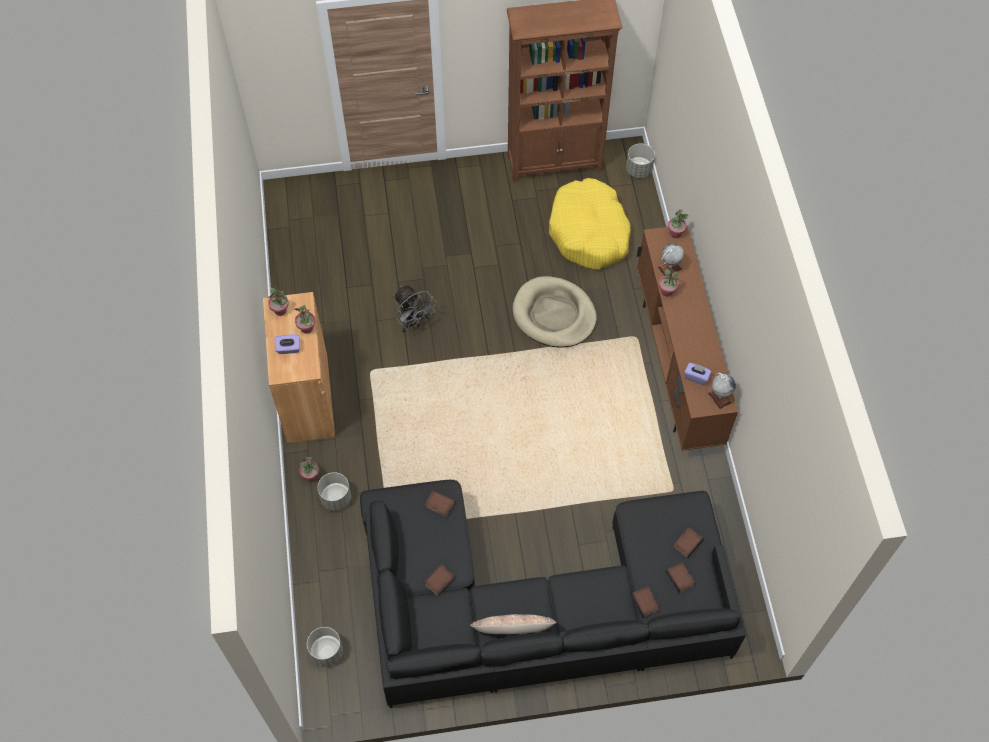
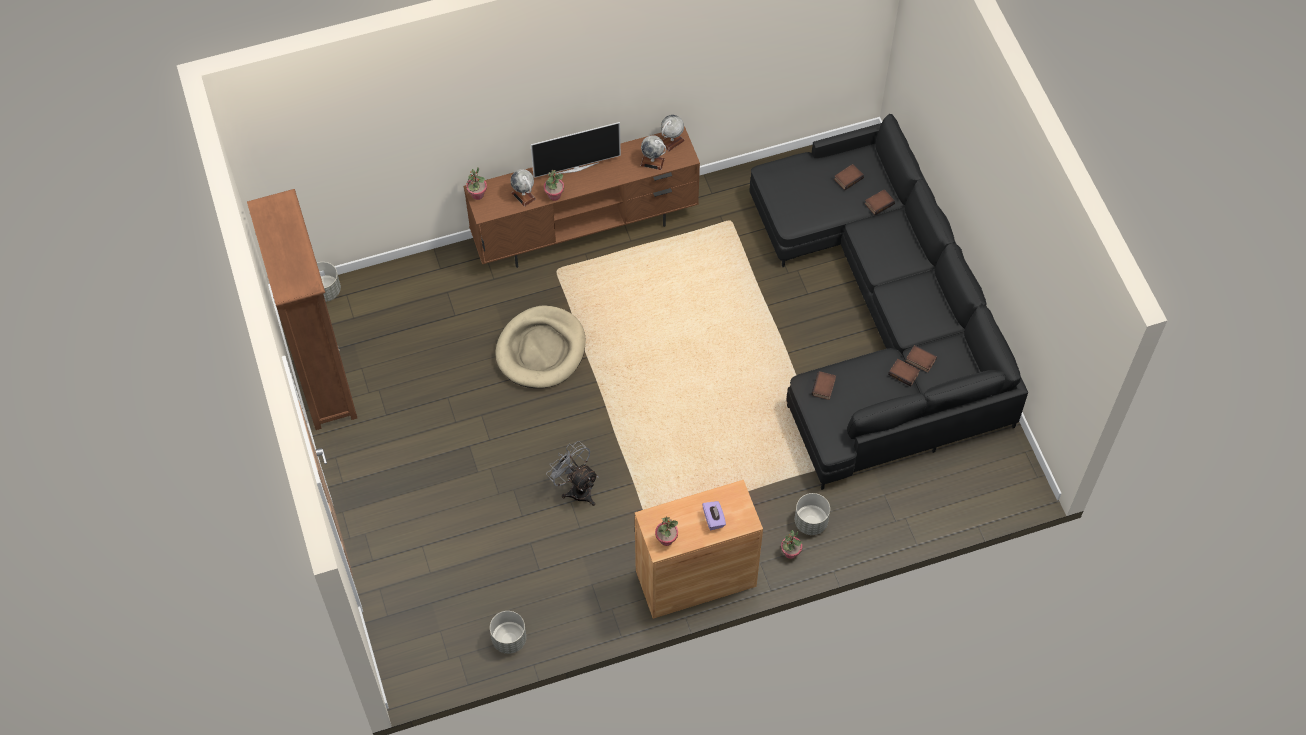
camera: 100 degrees left, 0 degrees up
potted plant [294,305,315,334] -> none
grey planter [307,627,343,667] -> grey planter moved to [490,611,526,654]
grey fan [393,286,437,332] -> grey fan turned 90 degrees counterclockwise [546,441,598,506]
pillow [470,614,557,634] -> none
yellow dog bed [549,178,631,269] -> none
book [673,527,704,558] -> book moved to [906,345,937,373]
purple tissue box [684,363,711,385] -> globe [641,135,666,170]
none -> television [531,122,621,178]

